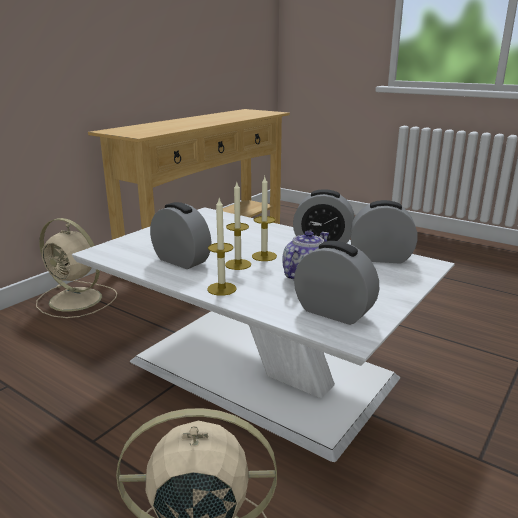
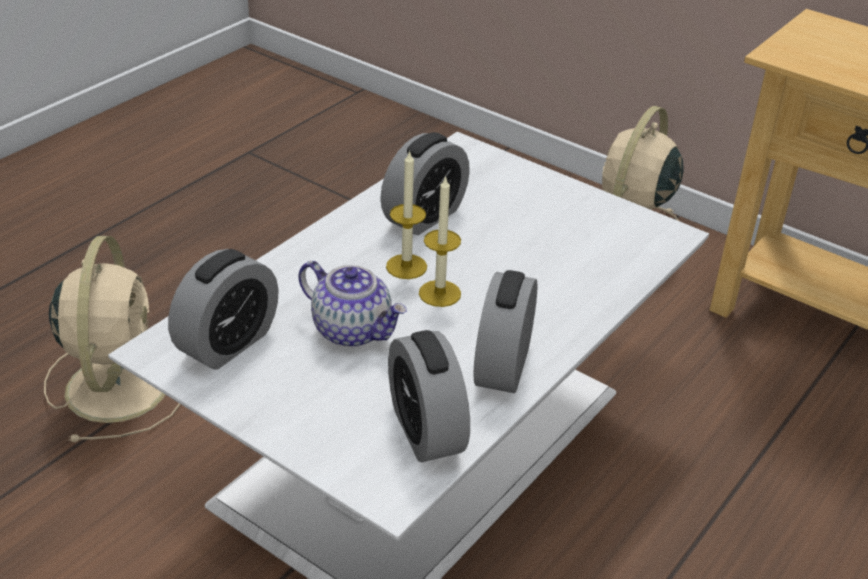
camera: 90 degrees right, 15 degrees up
candle [207,198,237,296] -> none
alarm clock [350,200,418,264] -> alarm clock turned 150 degrees clockwise [388,330,470,462]

